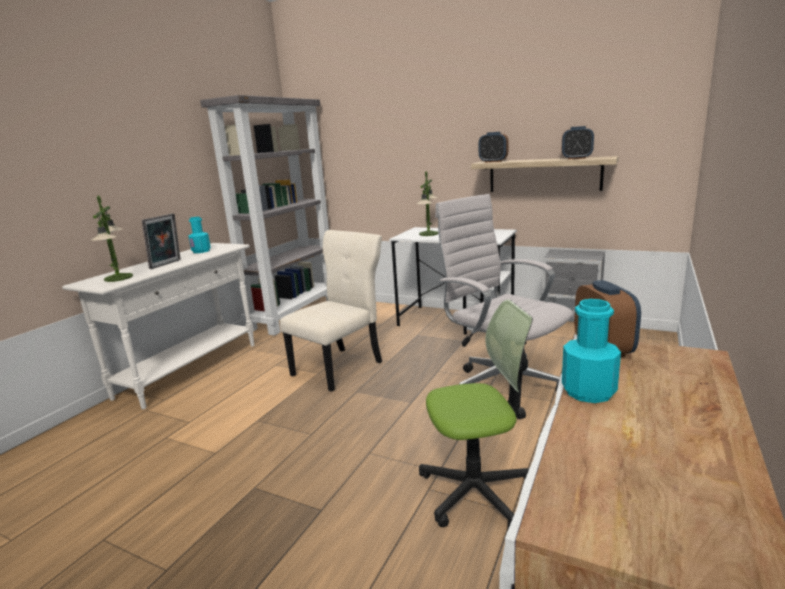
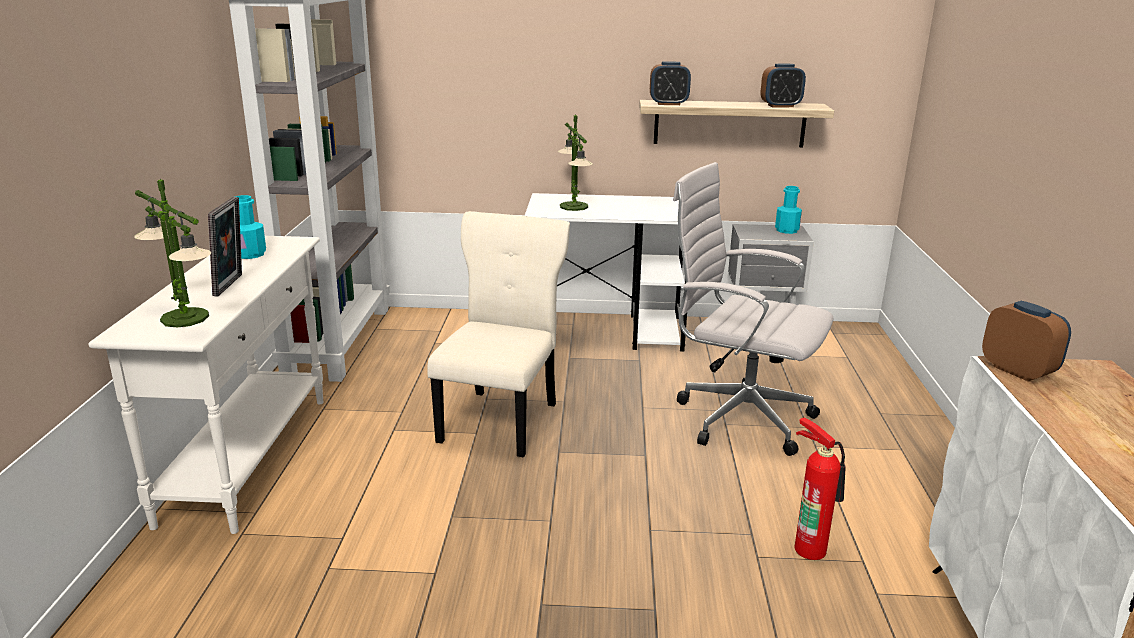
camera: 25 degrees left, 5 degrees up
office chair [419,299,533,529] -> fire extinguisher [795,417,846,560]
turquoise bottle [562,299,621,403] -> turquoise bottle moved to [775,186,802,234]

